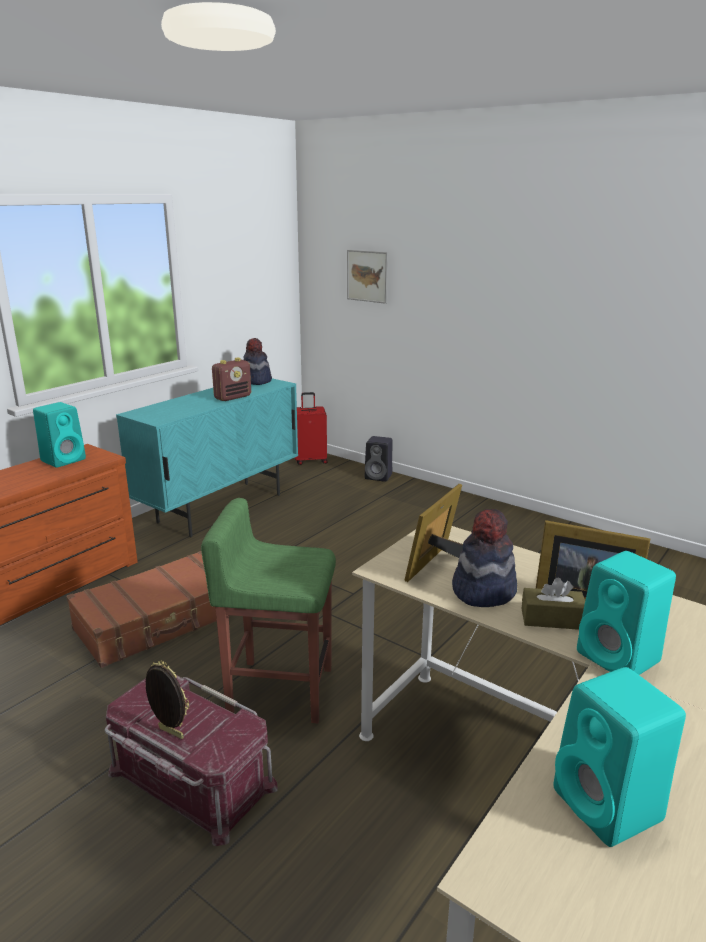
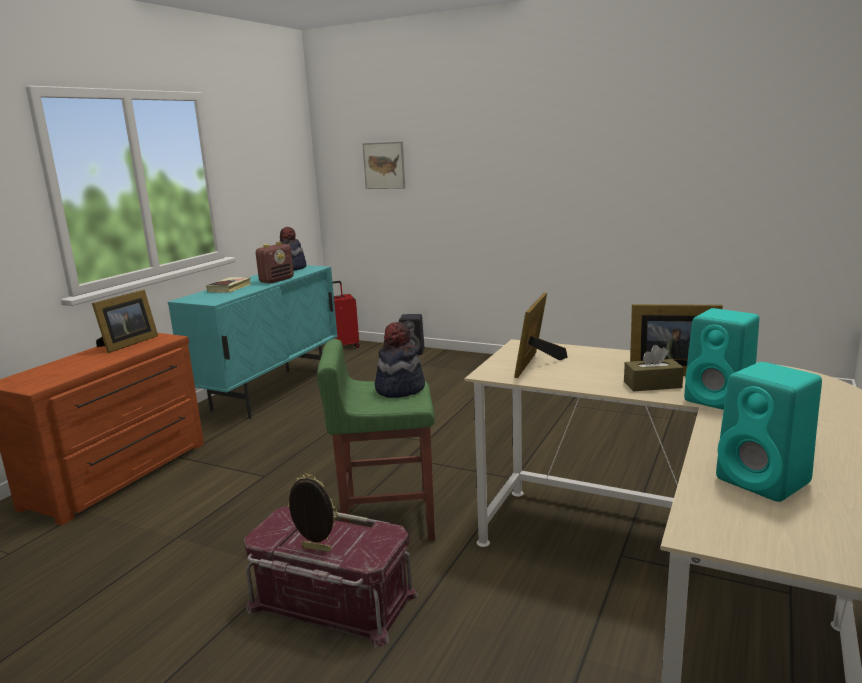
camera: 10 degrees left, 5 degrees down
turquoise speaker [33,402,86,468] -> picture frame [92,290,158,353]
brown suitcase [66,551,231,668] -> none
hat [452,509,517,607] -> hat moved to [375,322,425,398]
none -> book [206,277,251,293]

